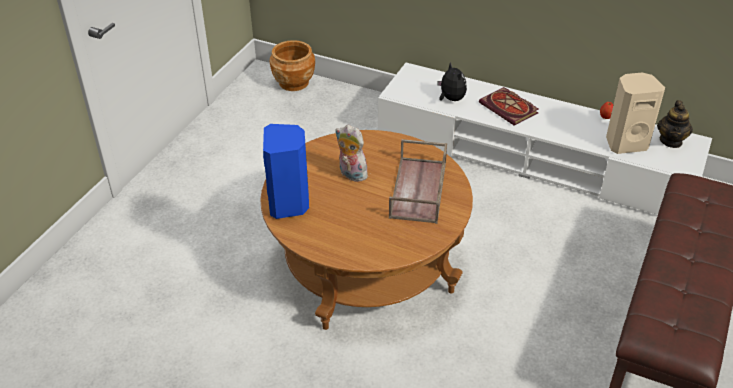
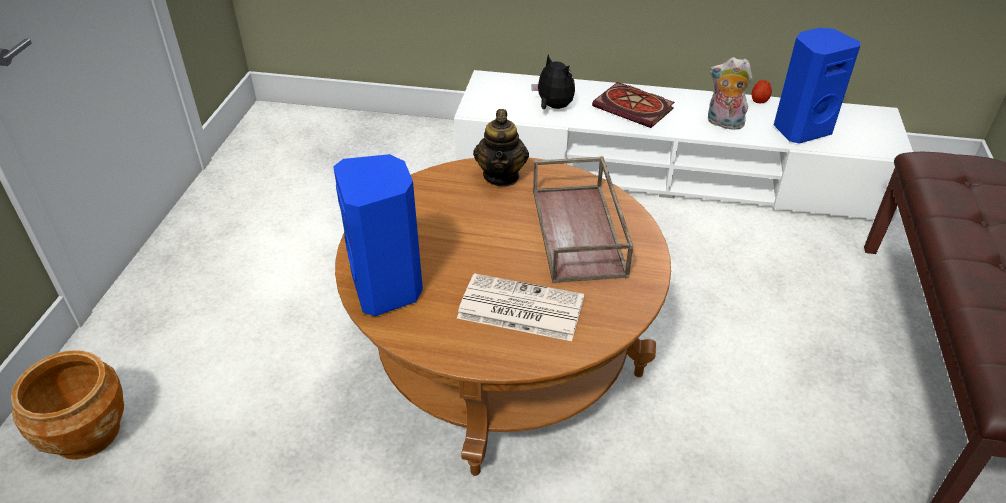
camera: 15 degrees left, 0 degrees up
brown planter [270,40,315,91] -> brown planter moved to [11,350,124,460]
plush toy [335,125,369,182] -> plush toy moved to [708,57,753,130]
beige speaker [606,73,665,154] -> blue speaker [774,28,860,144]
teapot [657,100,693,148] -> teapot moved to [473,109,529,187]
none -> newspaper [457,273,584,341]

